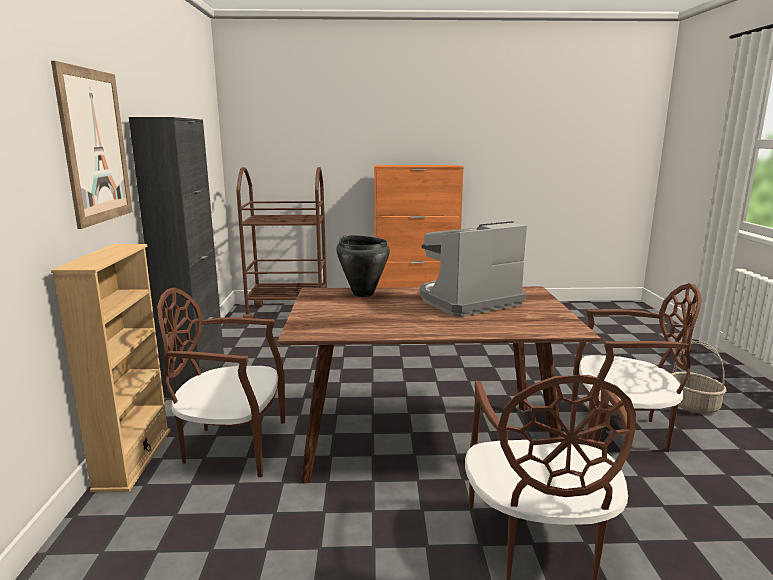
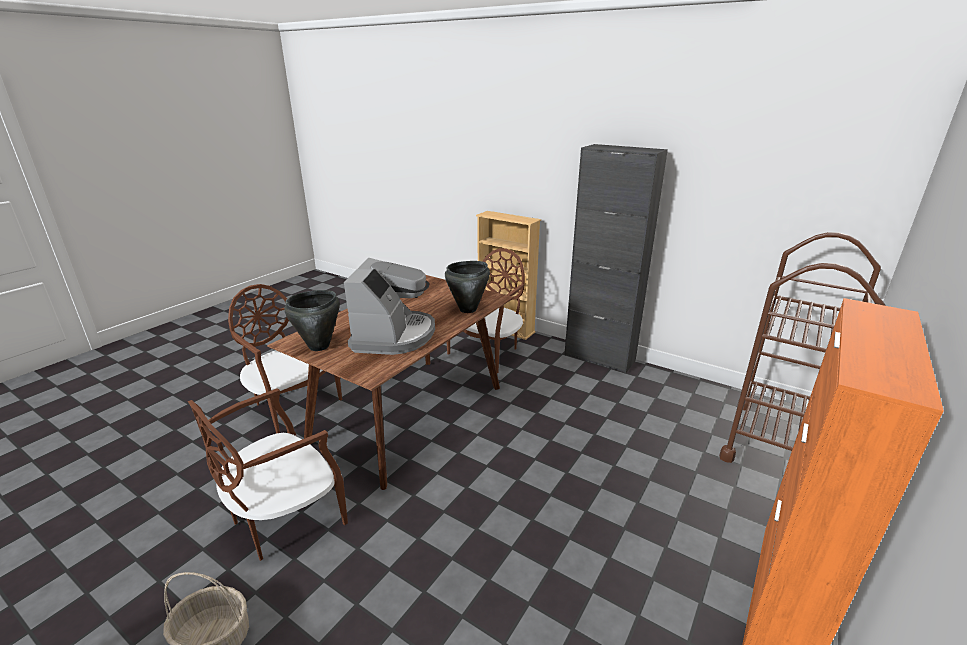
camera: 125 degrees right, 10 degrees up
picture [51,61,133,229] -> none
none -> black cooking pot [284,290,340,351]

